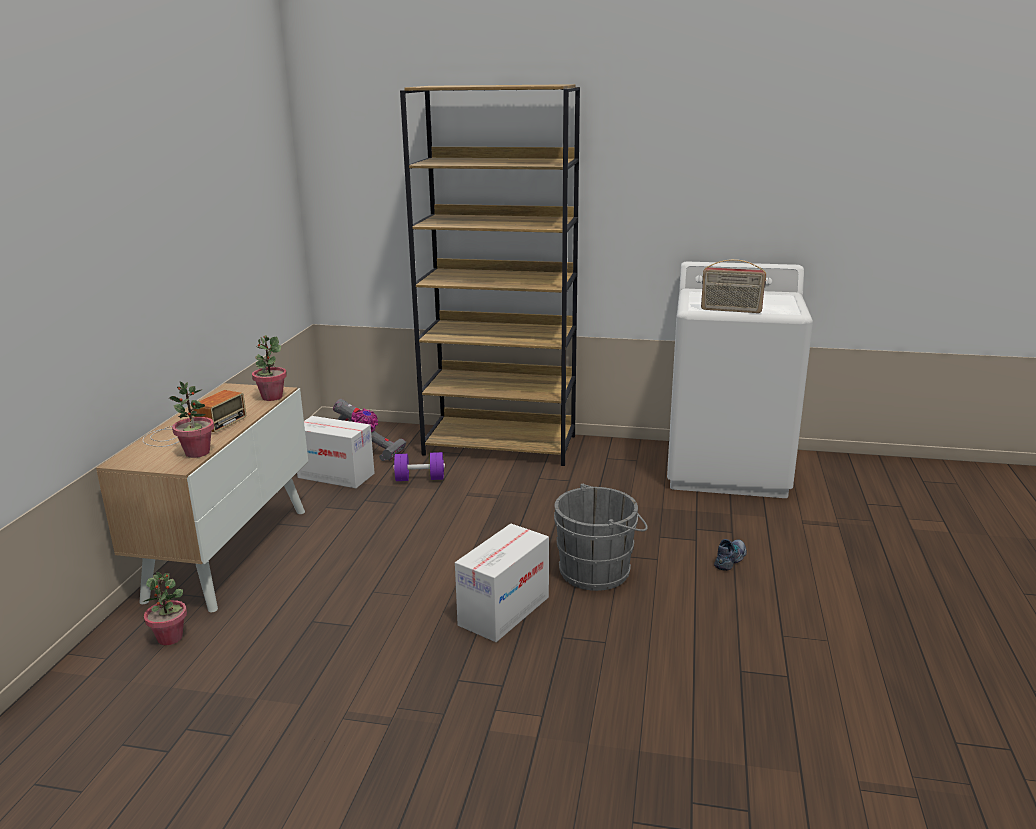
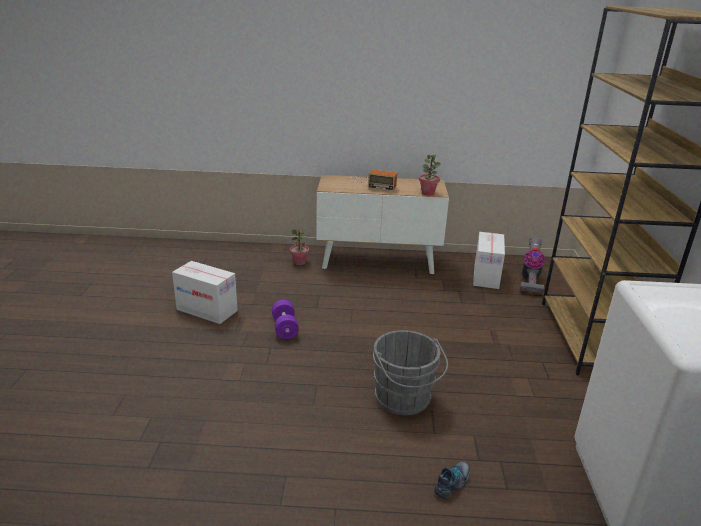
camera: 80 degrees right, 5 degrees up
potted plant [169,381,214,458] -> none
purple dumbbell [393,452,445,481] -> purple dumbbell moved to [272,300,299,339]
cardboard box [455,524,549,642] -> cardboard box moved to [172,261,238,324]
radio [701,259,766,313] -> none
shoe [714,539,747,571] -> shoe turned 75 degrees counterclockwise [434,461,470,499]

